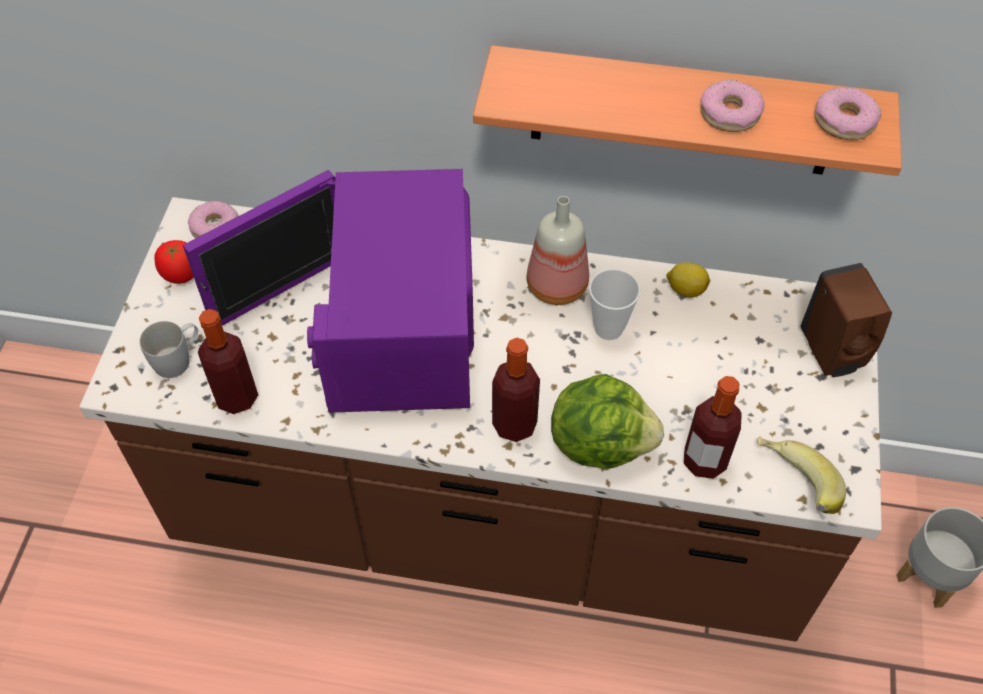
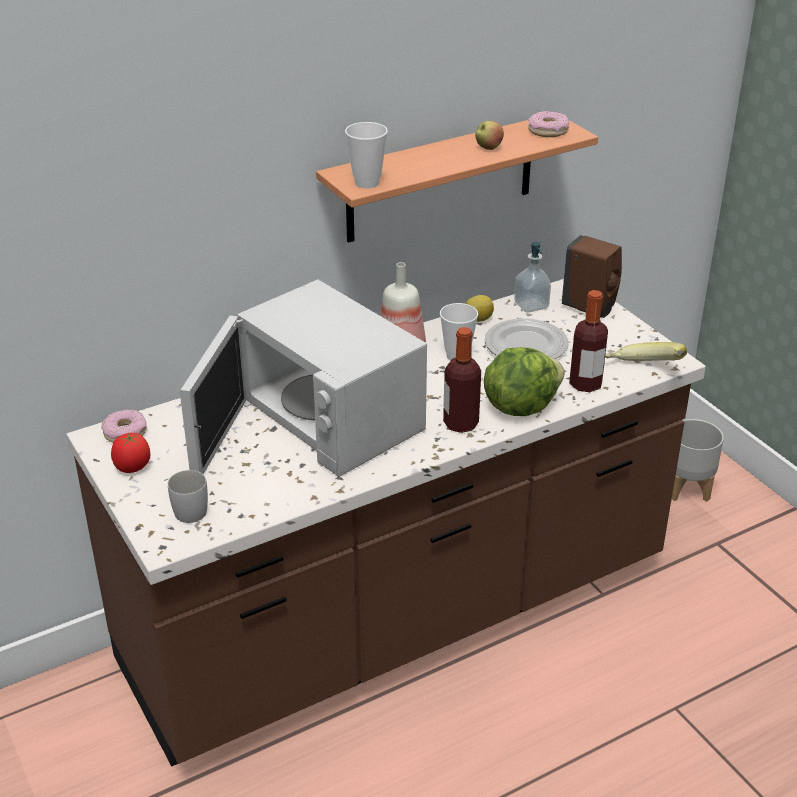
camera: 40 degrees left, 20 degrees down
purple microwave [183,169,474,413] -> white microwave [180,279,427,477]
bottle [198,309,258,414] -> none
donut [700,79,764,132] -> apple [475,121,504,150]
none -> cup [345,122,388,188]
none -> plate [485,318,568,359]
none -> soap dispenser [514,242,551,313]

